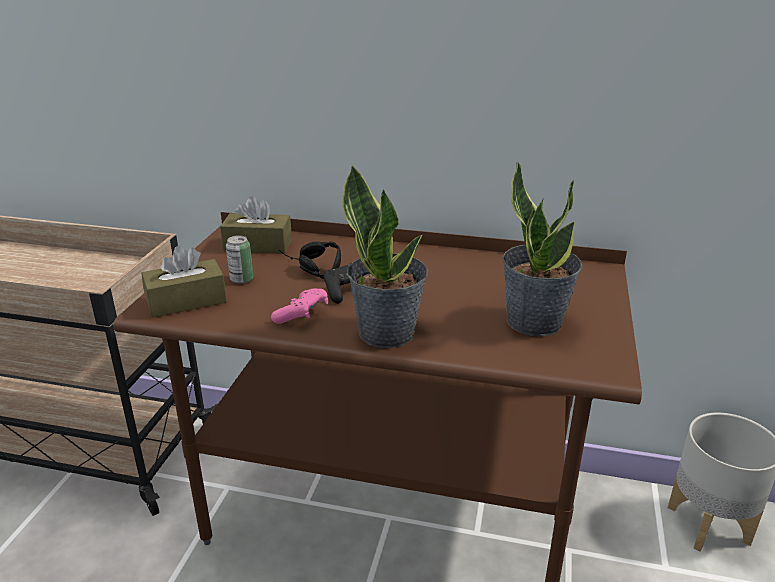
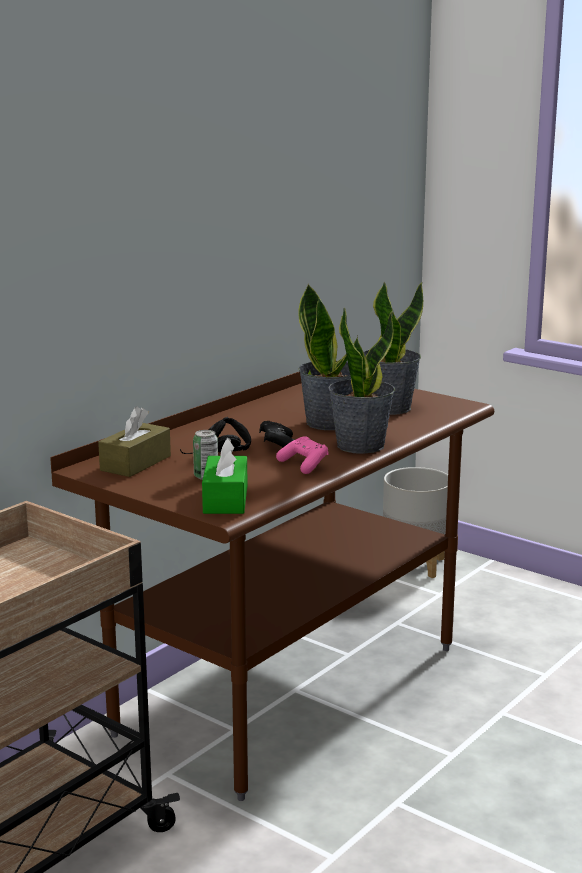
camera: 65 degrees left, 10 degrees down
brown tissue box [141,246,227,318] -> green tissue box [202,438,248,514]
none -> potted plant [298,283,354,430]

